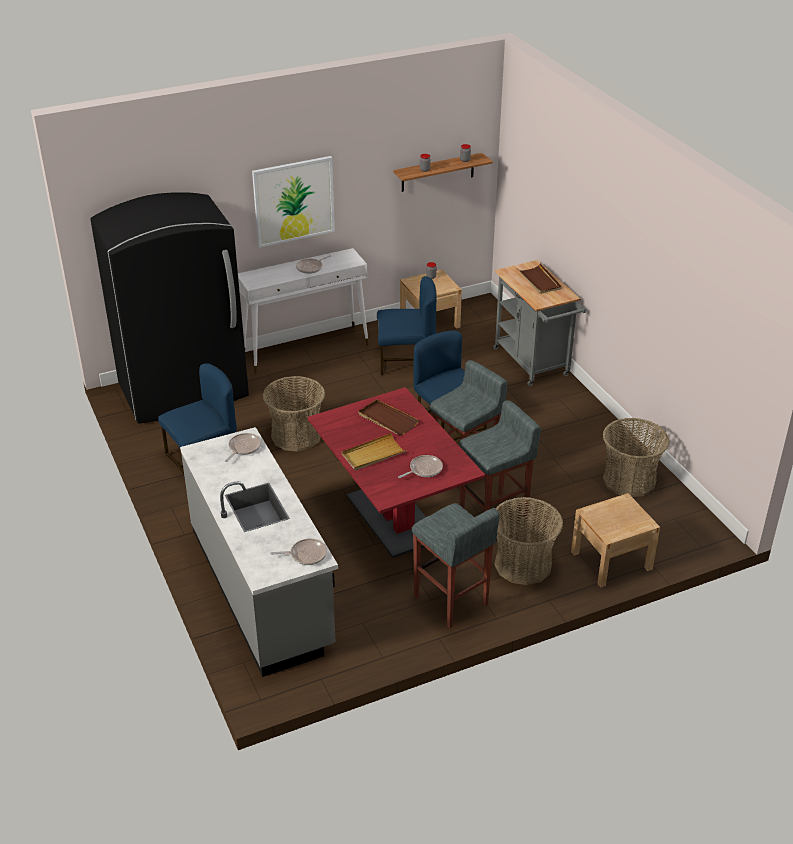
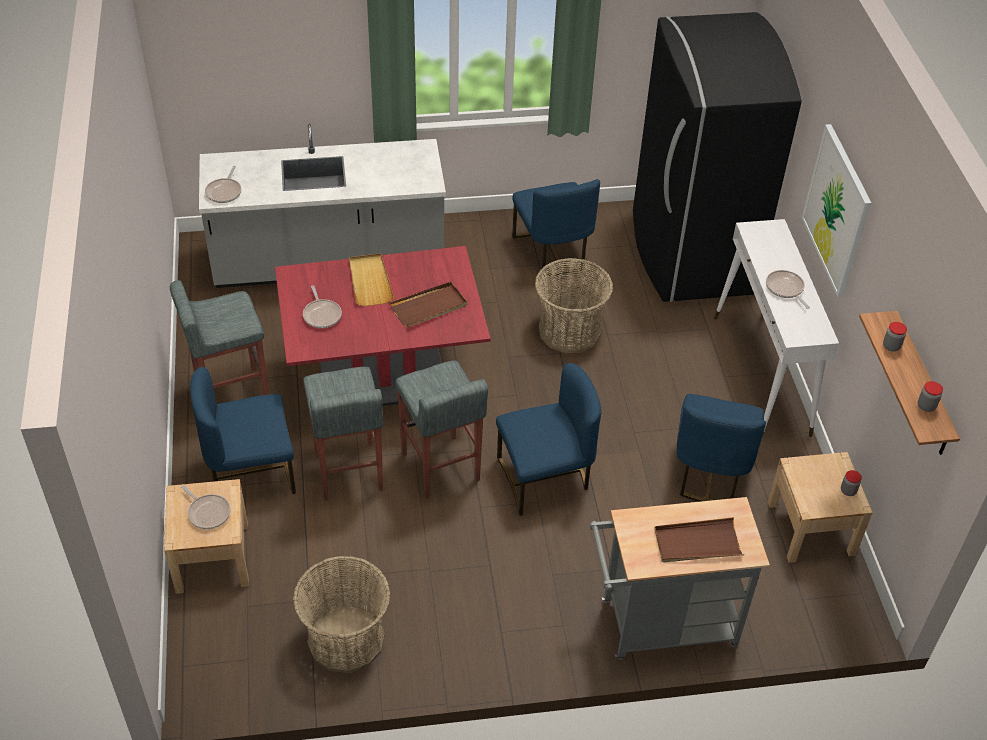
camera: 105 degrees right, 10 degrees up
frying pan [225,433,261,462] -> frying pan moved to [181,485,231,529]
basket [495,497,563,585] -> blue chair [190,367,296,494]

